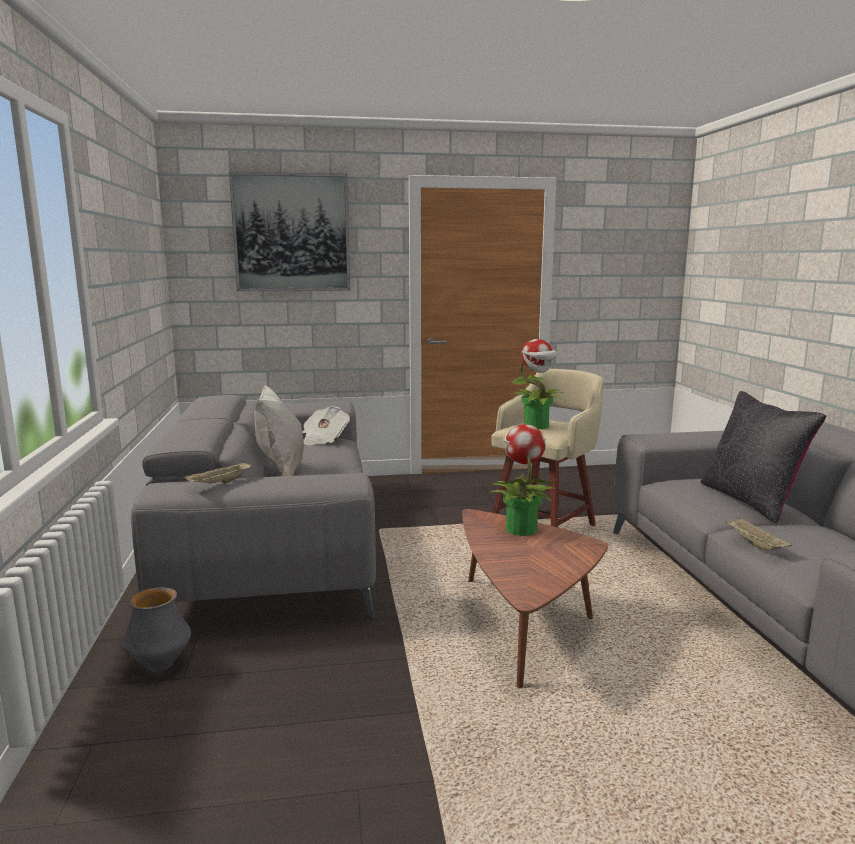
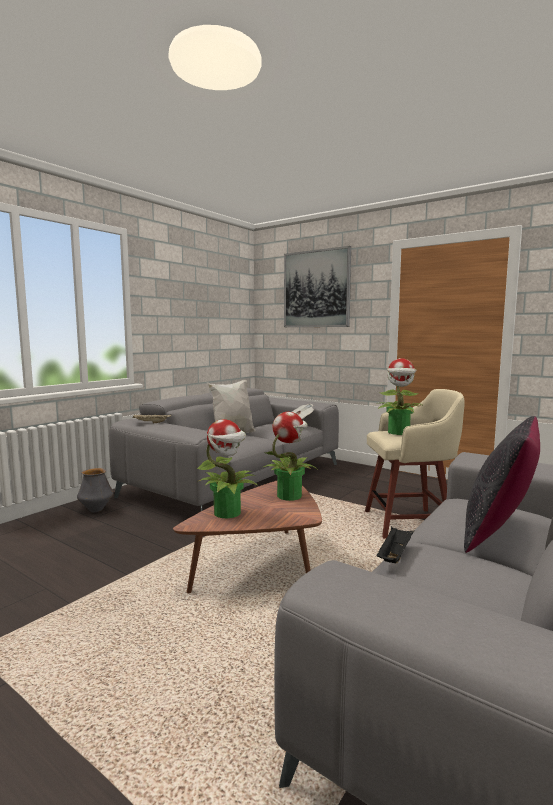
camera: 45 degrees right, 5 degrees down
beige tray [725,518,792,551] -> black tray [376,526,414,564]
none -> potted plant [197,419,257,518]

